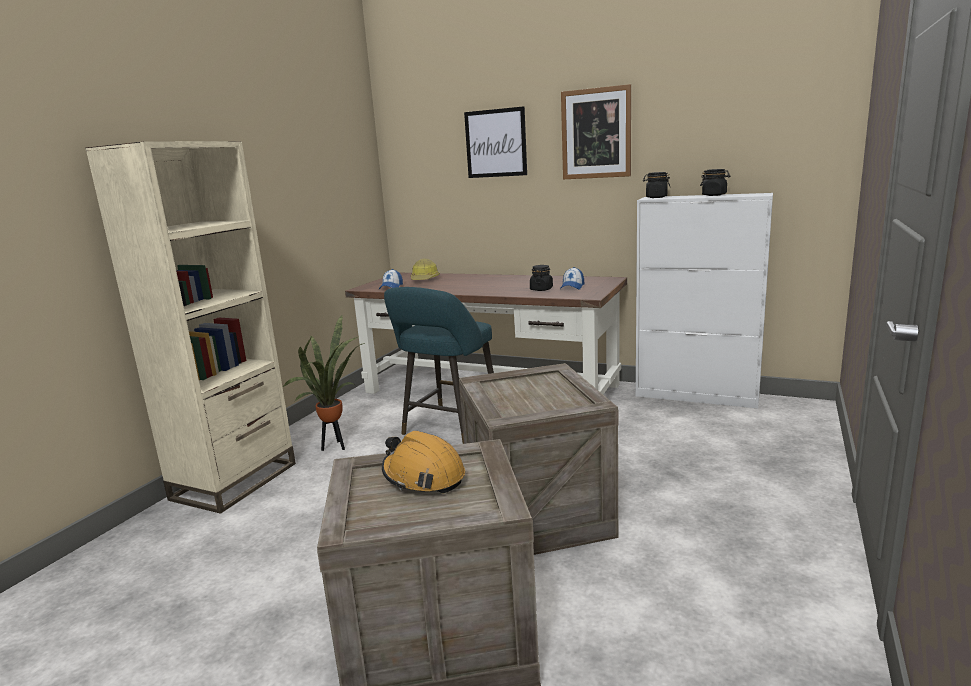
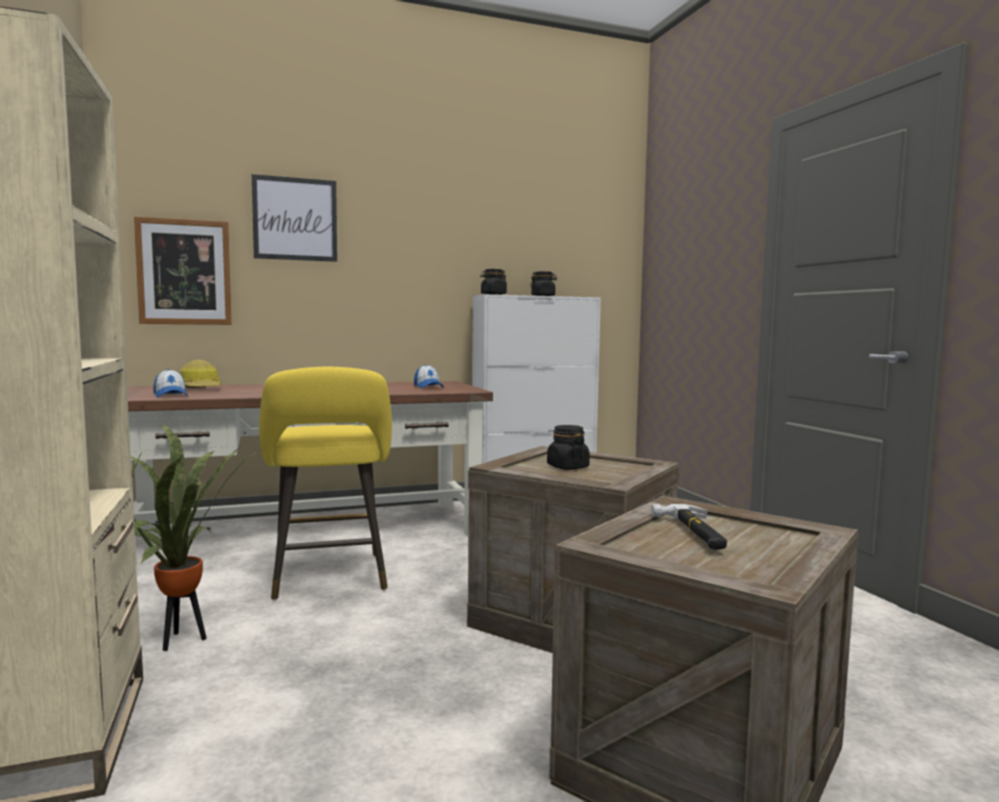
camera: 45 degrees left, 10 degrees down
orange hard hat [382,431,465,493] -> hammer [651,504,727,550]
turquoise stool [384,287,494,444] -> yellow stool [259,367,392,600]
black jar [530,265,553,291] -> black jar moved to [547,425,590,470]
picture [561,84,631,179] -> picture moved to [134,216,232,325]

